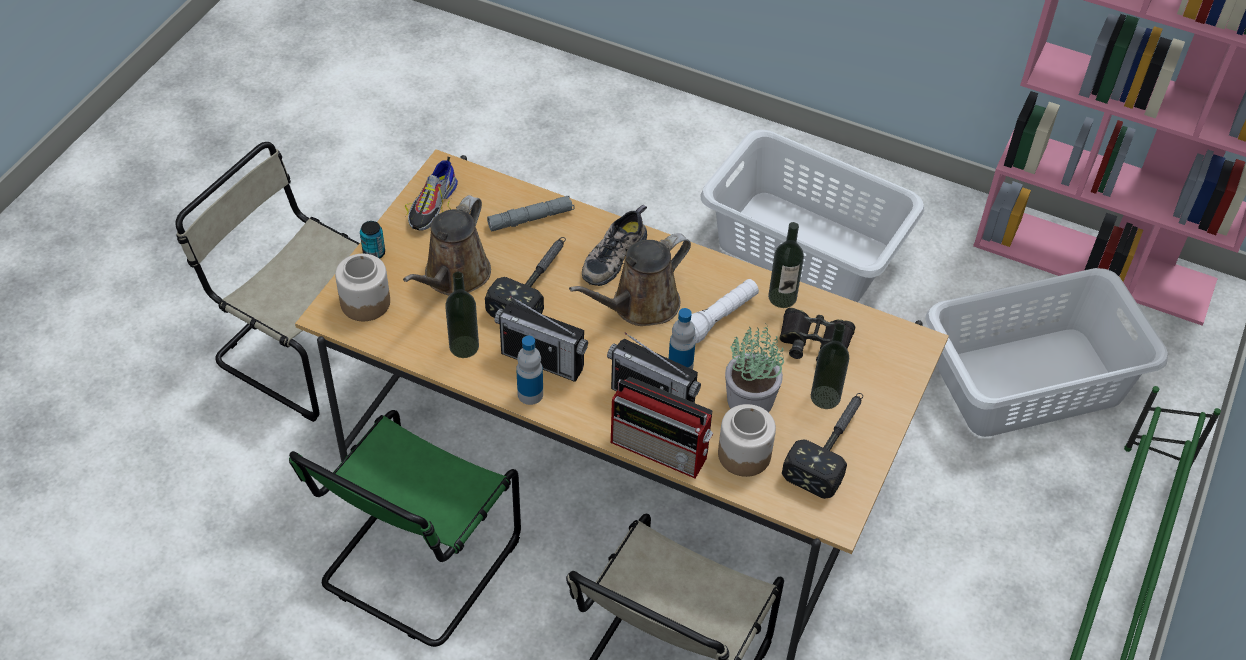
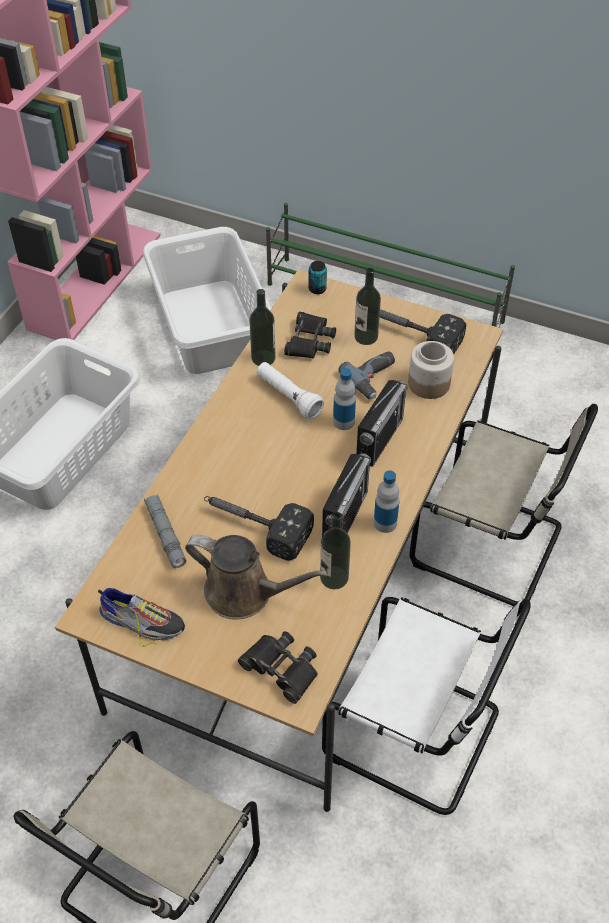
camera: 90 degrees left, 0 degrees up
green chair [289,410,521,647] -> white chair [322,597,531,815]
jar [335,254,390,321] -> black binoculars [238,631,318,704]
can [360,221,385,259] -> can moved to [309,261,327,294]
brown watering can [569,233,691,326] -> none
shoe [582,205,647,286] -> none
radio [611,376,713,479] -> none
potted plant [725,327,784,412] -> power drill [338,351,395,399]

